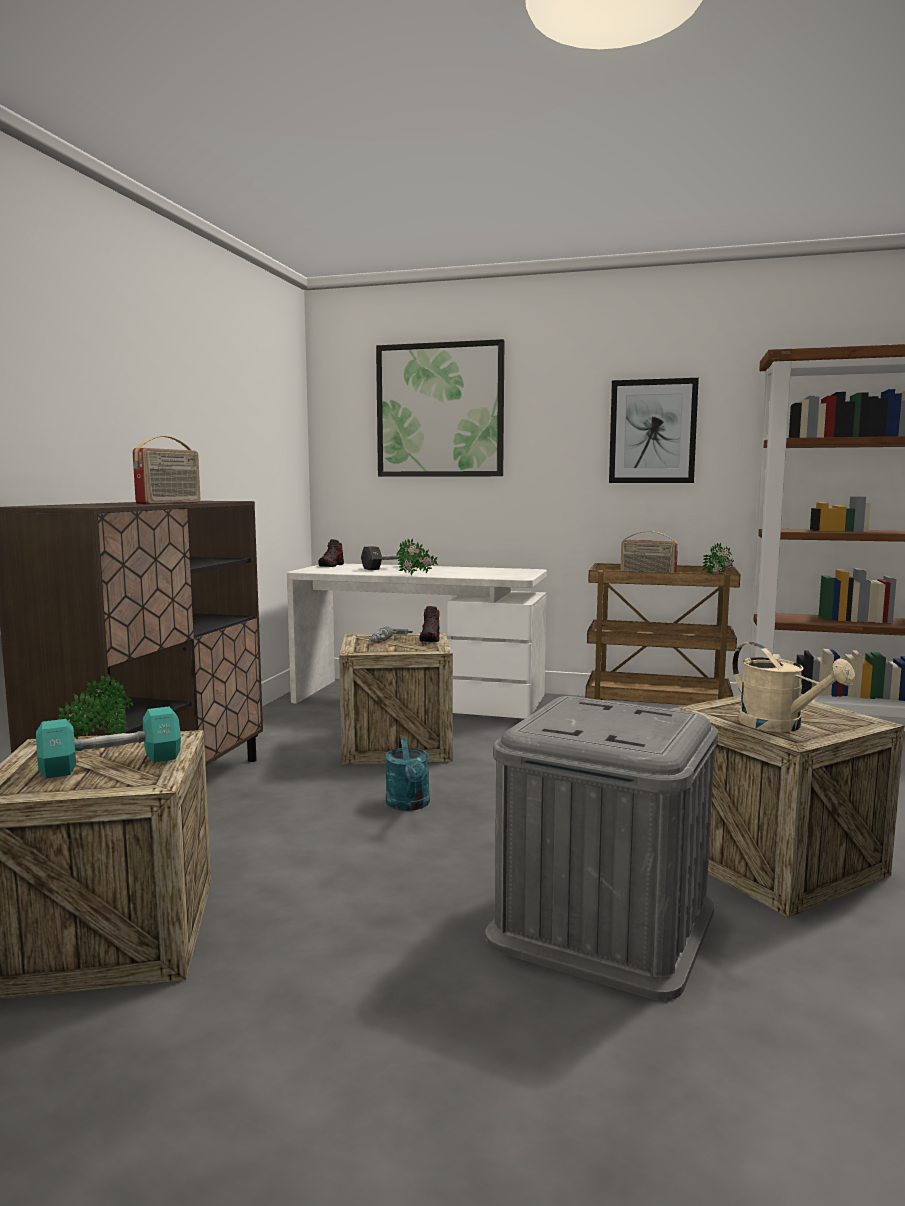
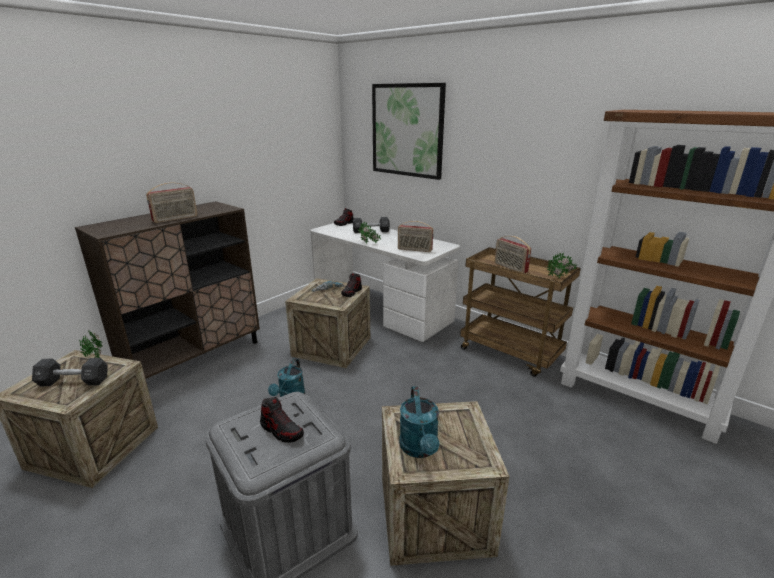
camera: 25 degrees right, 15 degrees up
turquoise dumbbell [36,707,181,779] -> black dumbbell [32,358,108,386]
picture [609,378,699,483] -> none
beige watering can [732,642,856,732] -> turquoise watering can [399,386,439,458]
none -> shoe [260,397,304,443]
none -> radio [398,221,434,252]

